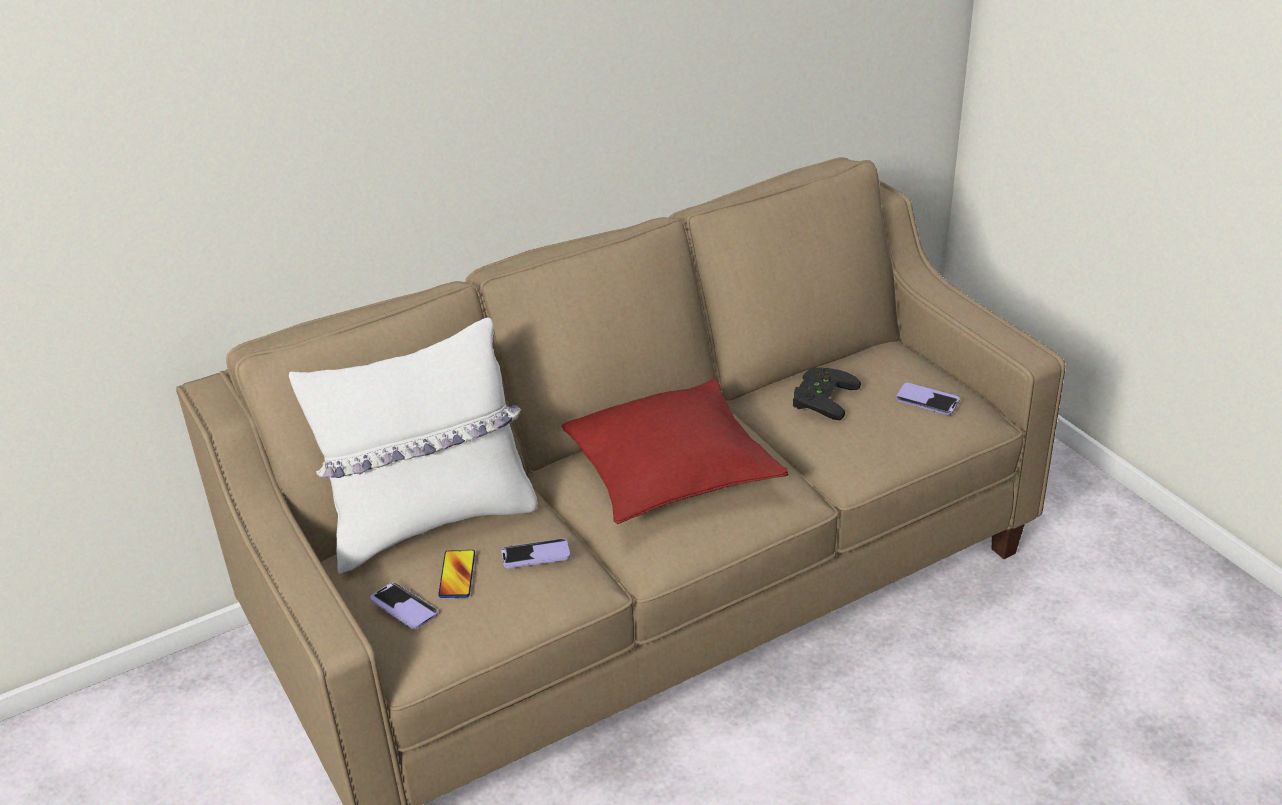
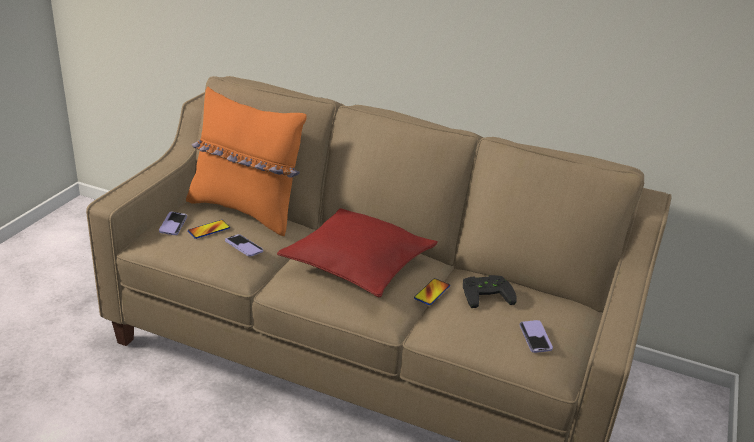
camera: 50 degrees right, 5 degrees down
white pillow [289,318,537,574] -> orange pillow [186,87,307,236]
none -> phone [414,278,450,305]

